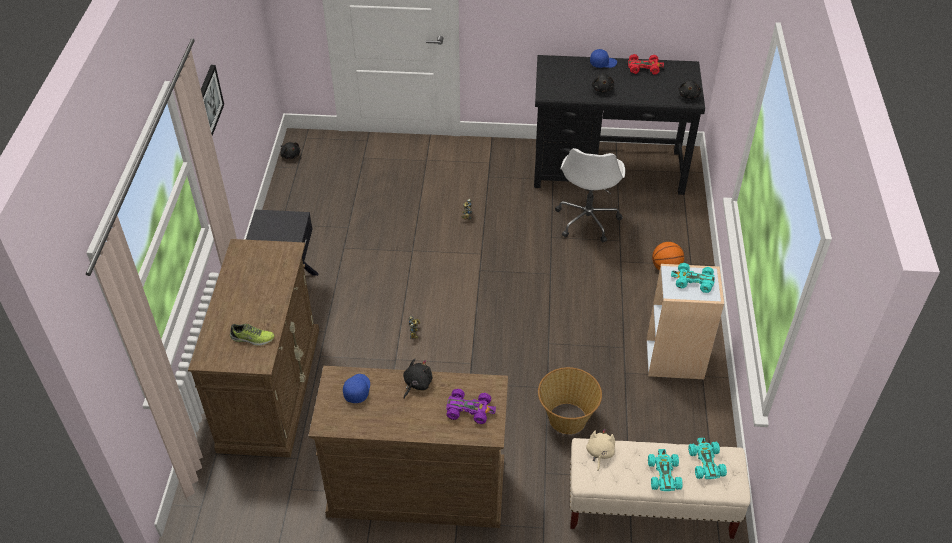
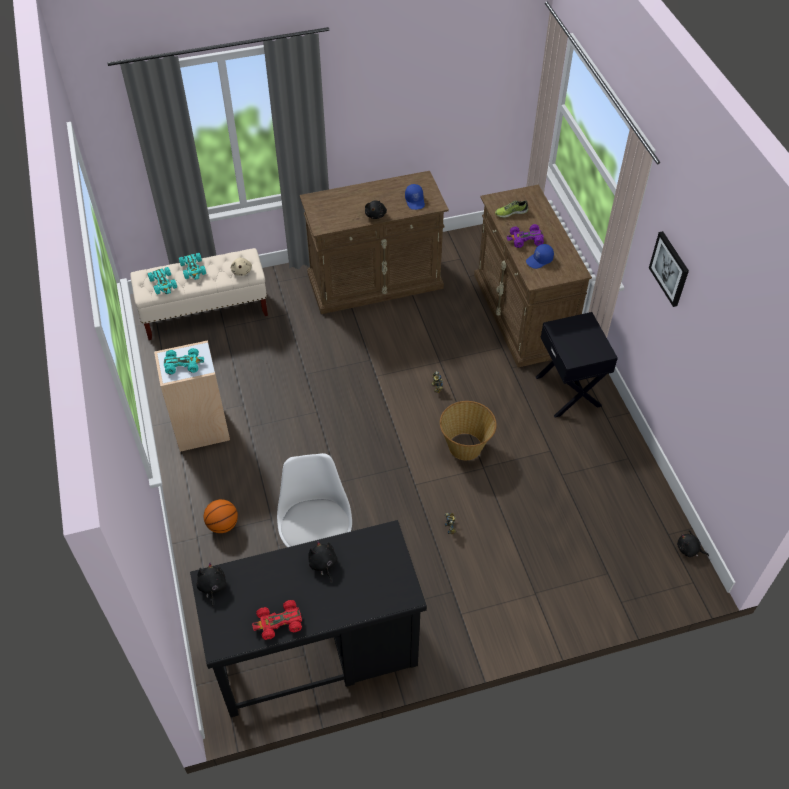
camera: 160 degrees right, 5 degrees up
purple toy car [446,389,496,424] -> purple toy car moved to [507,224,544,248]
basket [538,367,602,434] -> basket moved to [440,401,497,460]
blue cap [590,49,617,68] -> blue cap moved to [526,244,554,269]

